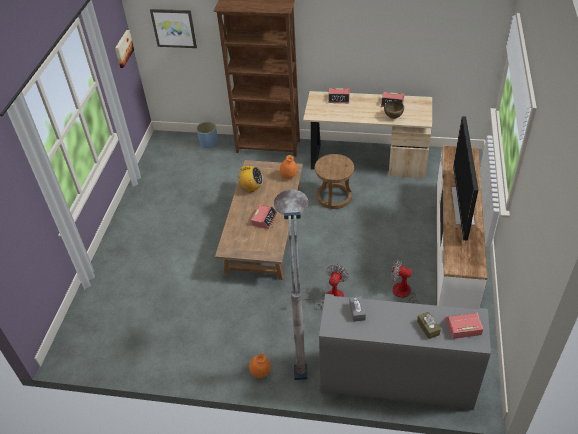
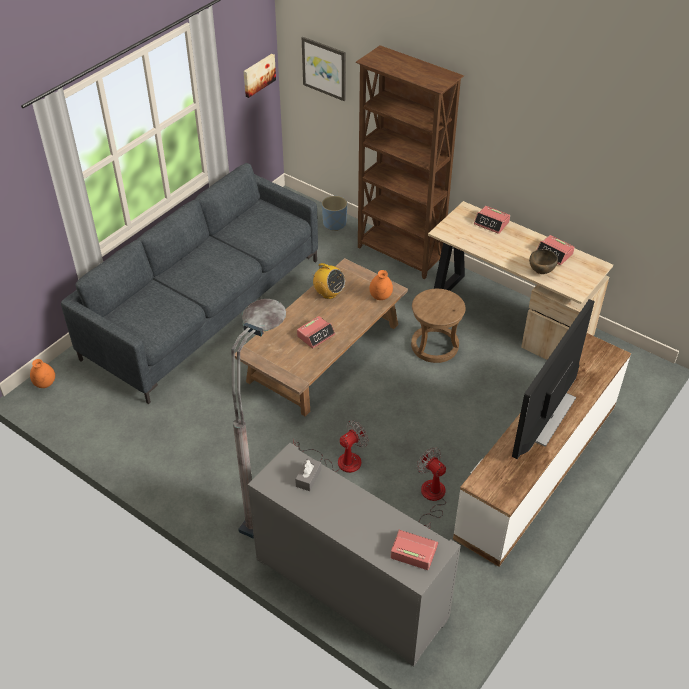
camera: 25 degrees right, 0 degrees up
orange vase [249,354,271,378] -> orange vase moved to [30,359,55,388]
brown tissue box [417,312,441,339] -> none
none -> grey sofa [61,163,318,404]

